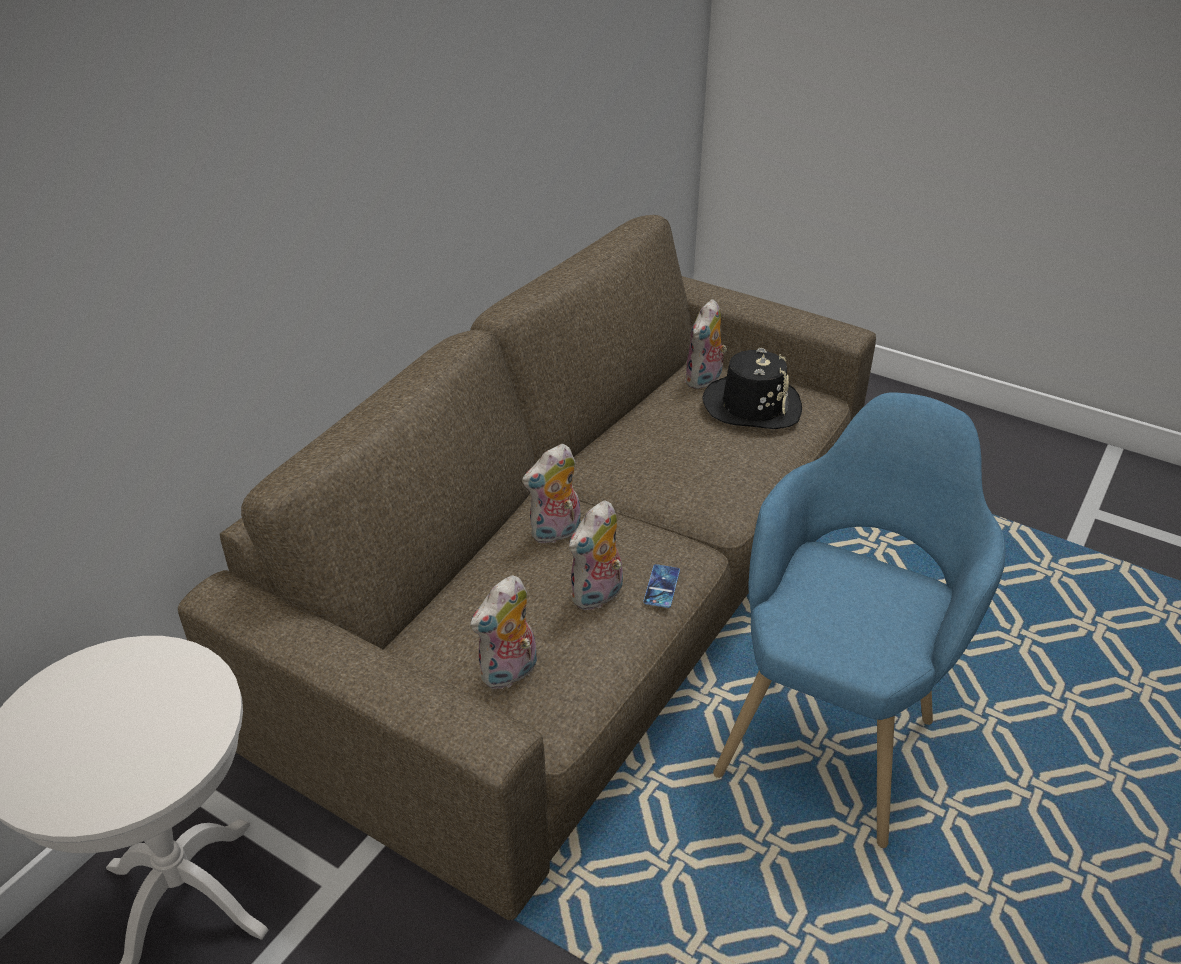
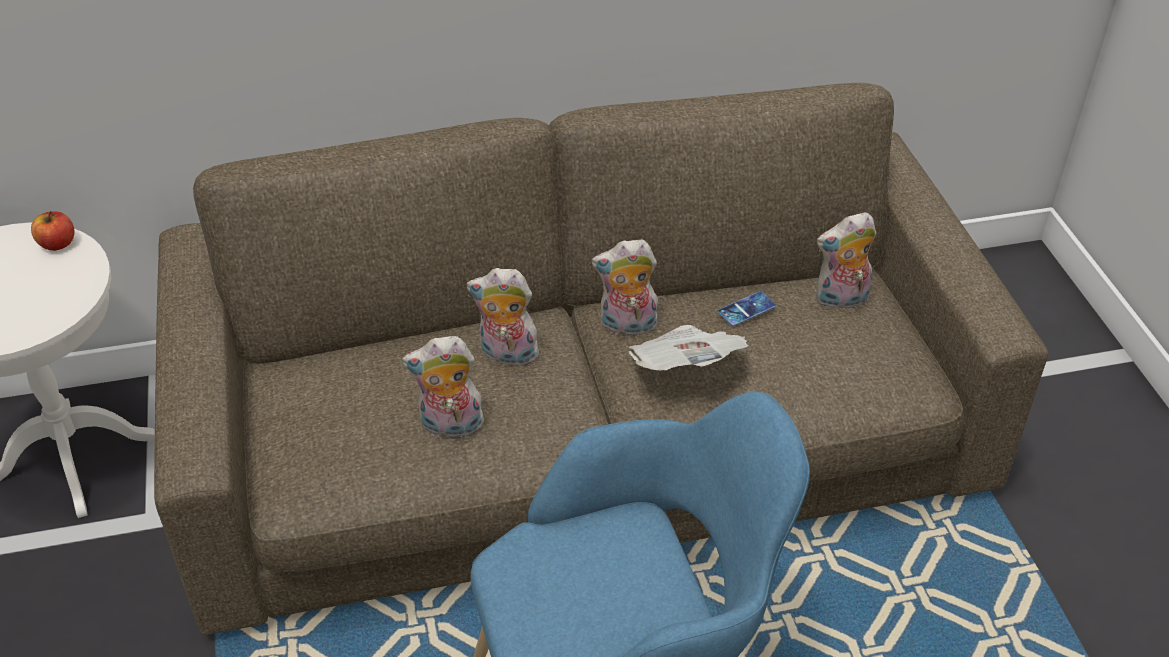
camera: 45 degrees right, 5 degrees up
plush toy [470,575,537,690] -> plush toy moved to [592,239,658,336]
phone [643,564,680,608] -> phone moved to [718,291,776,326]
black hat [703,348,802,429] -> none
none -> apple [31,211,74,251]
none -> newspaper [628,325,748,371]

